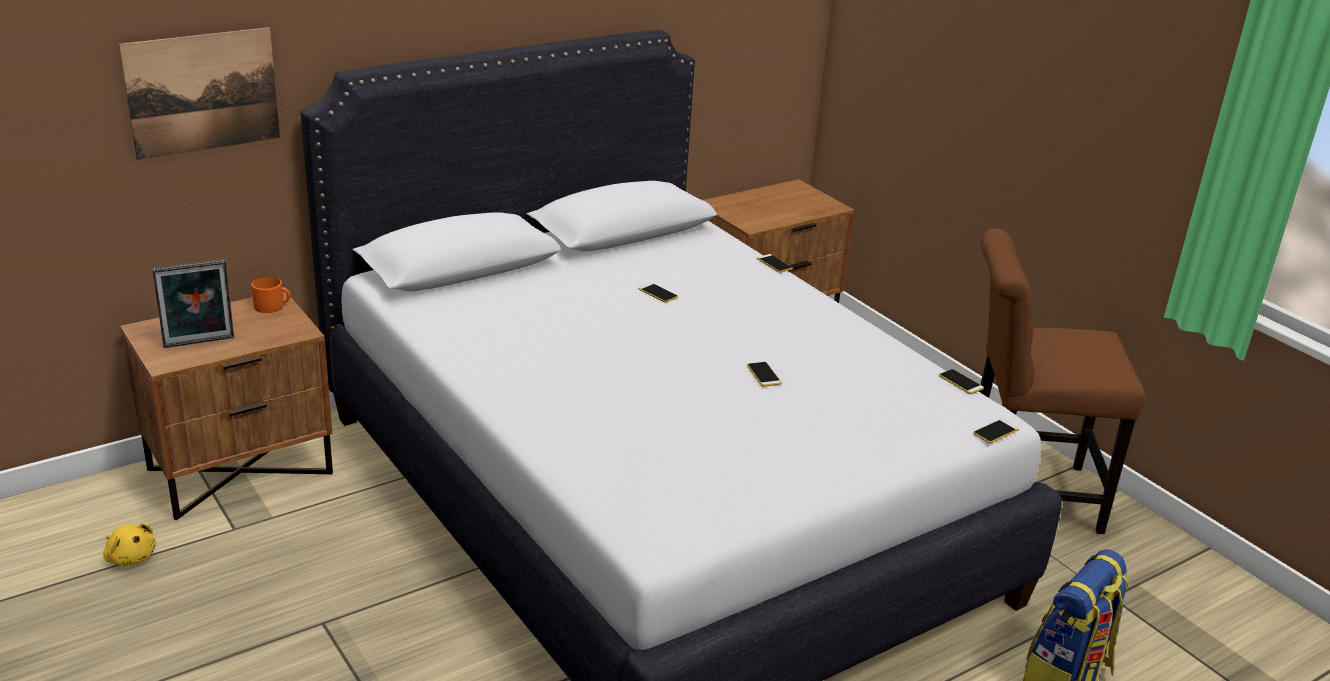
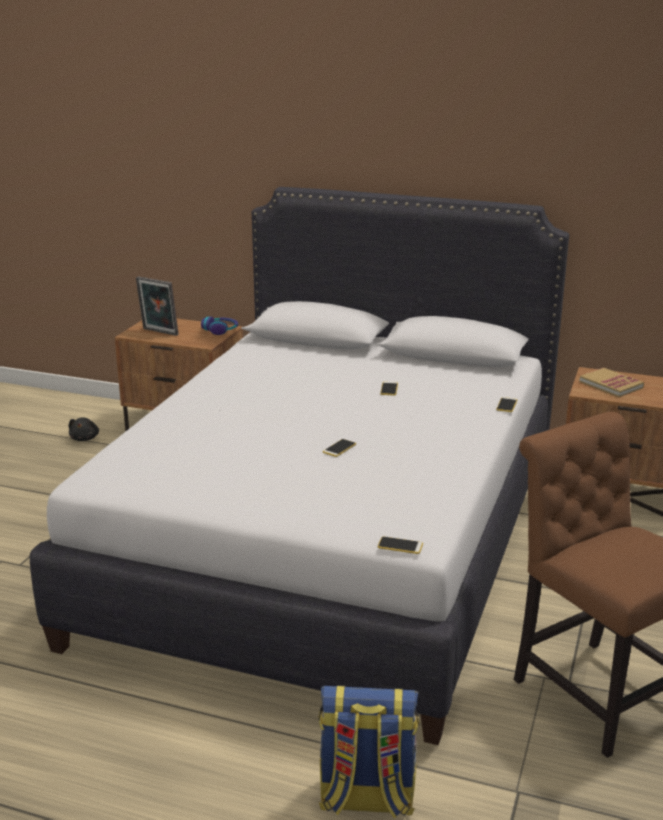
camera: 55 degrees right, 5 degrees down
yellow plush toy [103,523,156,567] -> black plush toy [69,417,99,441]
picture [119,27,280,160] -> none
orange mug [251,277,291,313] -> headphones [201,317,238,335]
phone [939,369,984,394] -> none
none -> book [579,368,644,397]

